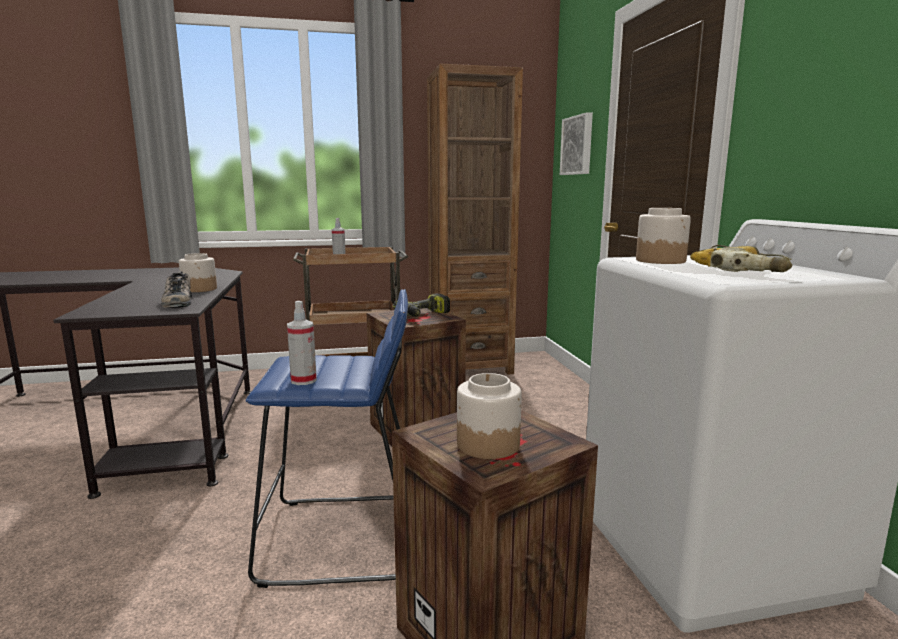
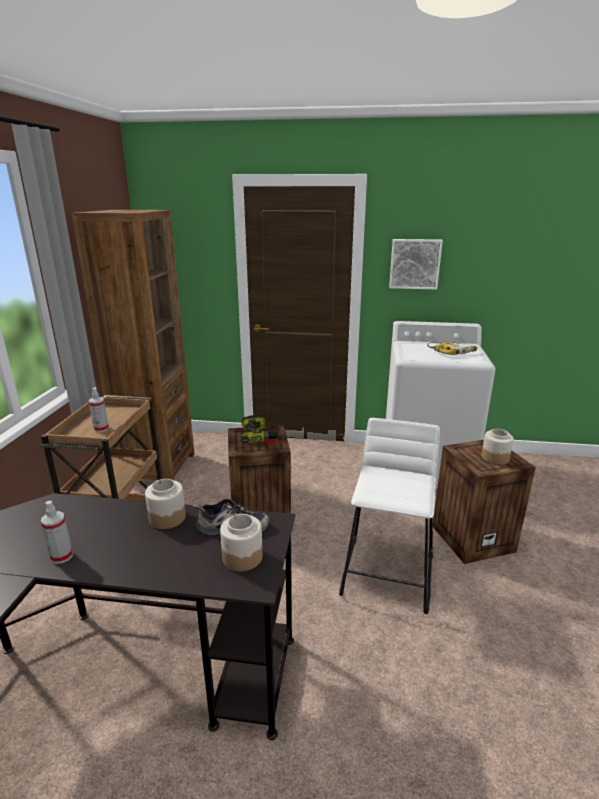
camera: 70 degrees left, 10 degrees up
blue stool [246,289,408,588] -> white stool [339,418,440,614]
spray bottle [287,301,317,385] -> spray bottle moved to [41,501,73,564]
picture [560,112,593,175] -> picture moved to [389,239,443,290]
jar [636,208,691,264] -> jar moved to [220,514,263,571]

